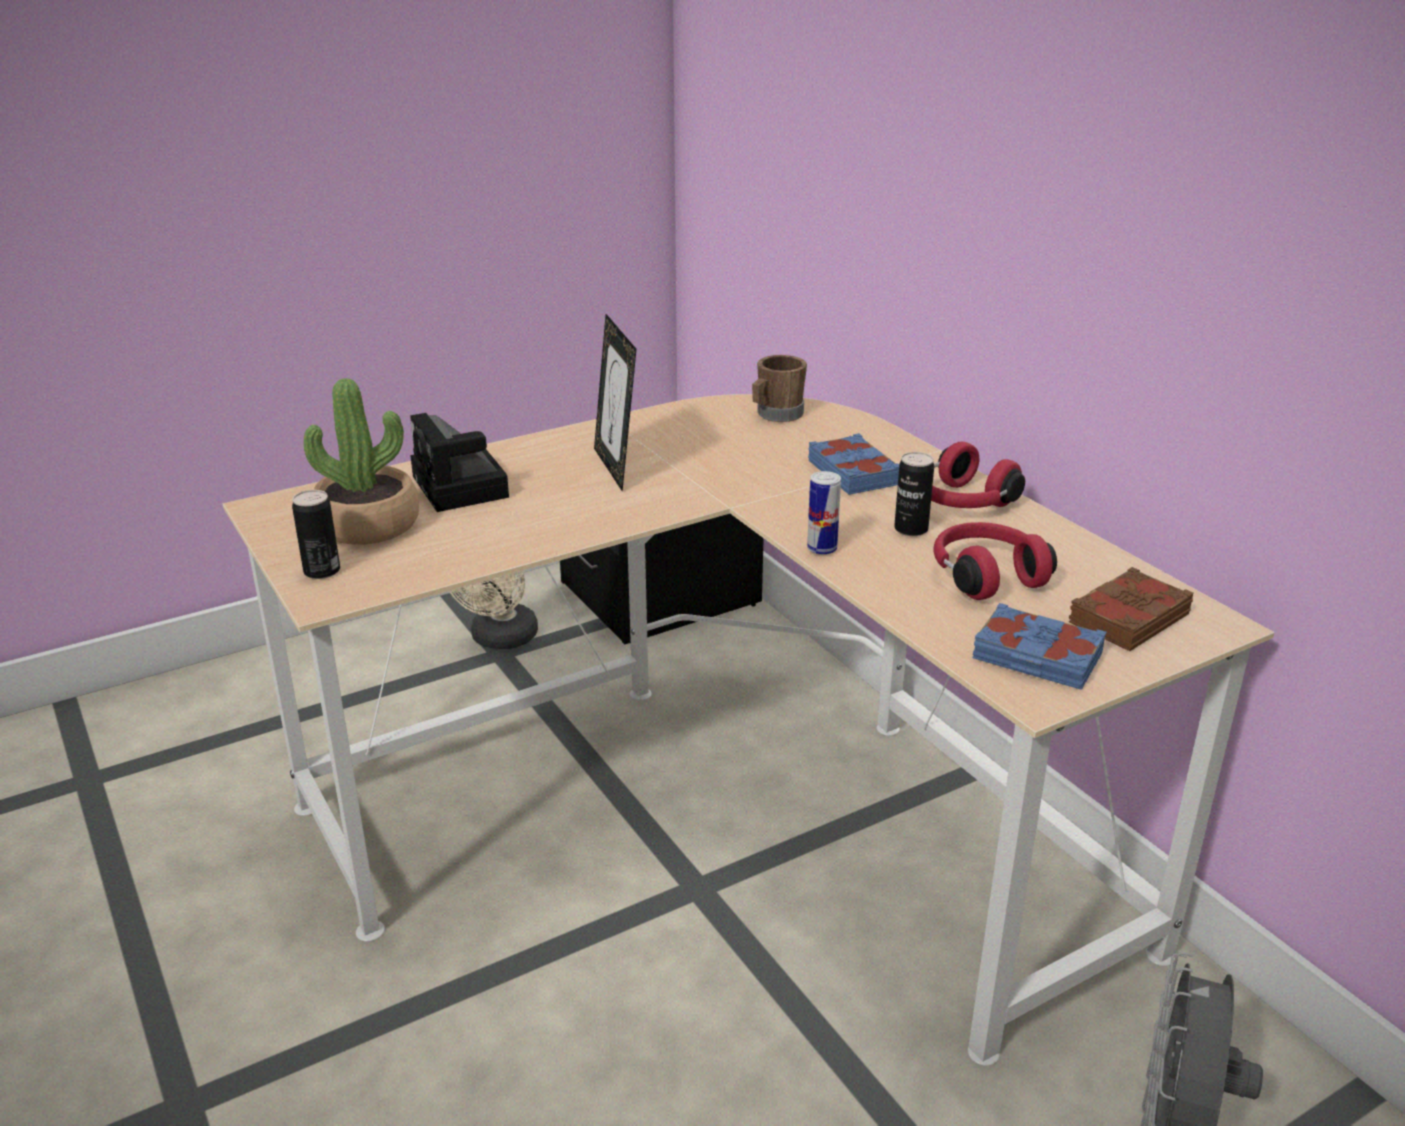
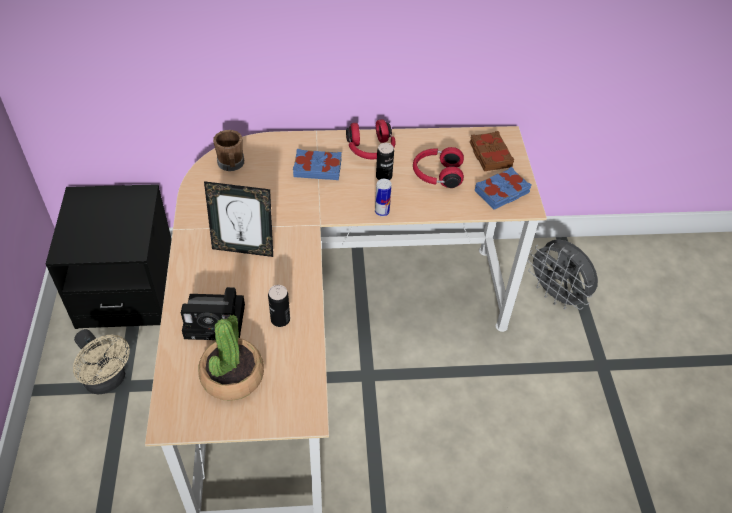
camera: 65 degrees left, 20 degrees up
can [292,490,340,579] -> can moved to [268,285,290,327]

